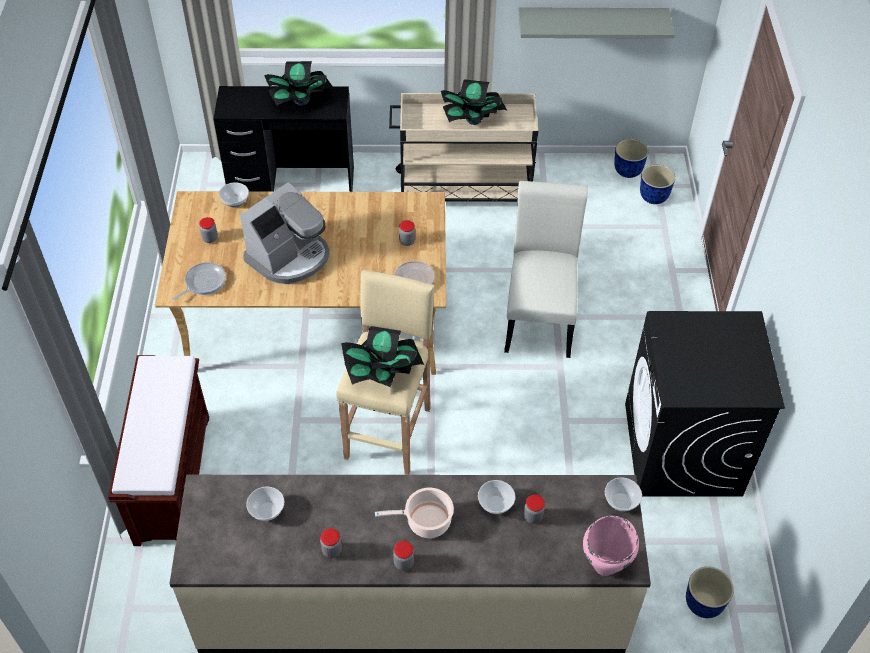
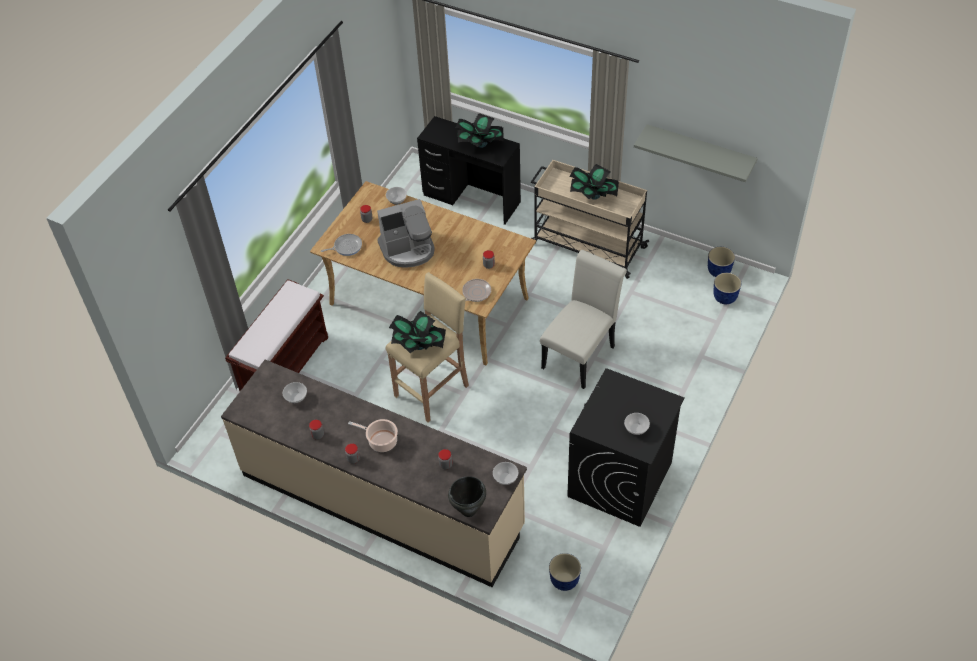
camera: 30 degrees right, 0 degrees up
bowl [478,480,515,514] -> bowl moved to [624,413,650,435]
pink cooking pot [583,516,639,576] -> black cooking pot [448,476,486,517]

